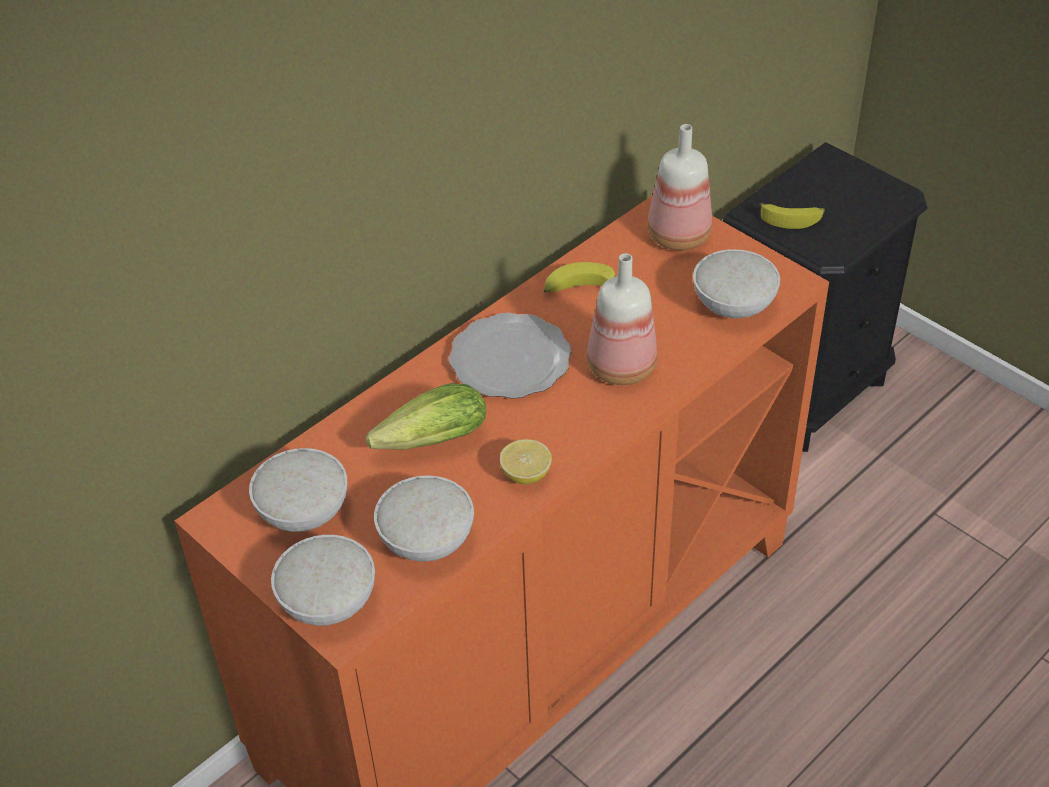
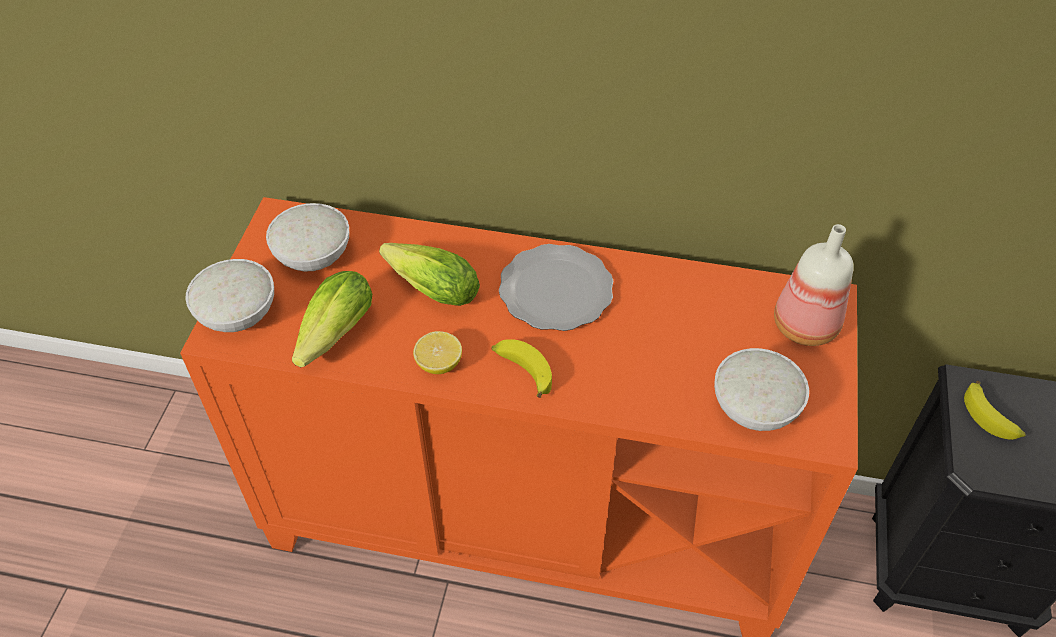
camera: 55 degrees right, 5 degrees up
white bowl [374,475,474,562] -> lettuce [292,271,372,367]
banana [544,262,615,293] -> banana moved to [491,339,552,398]
bottle [587,253,657,385] -> none

